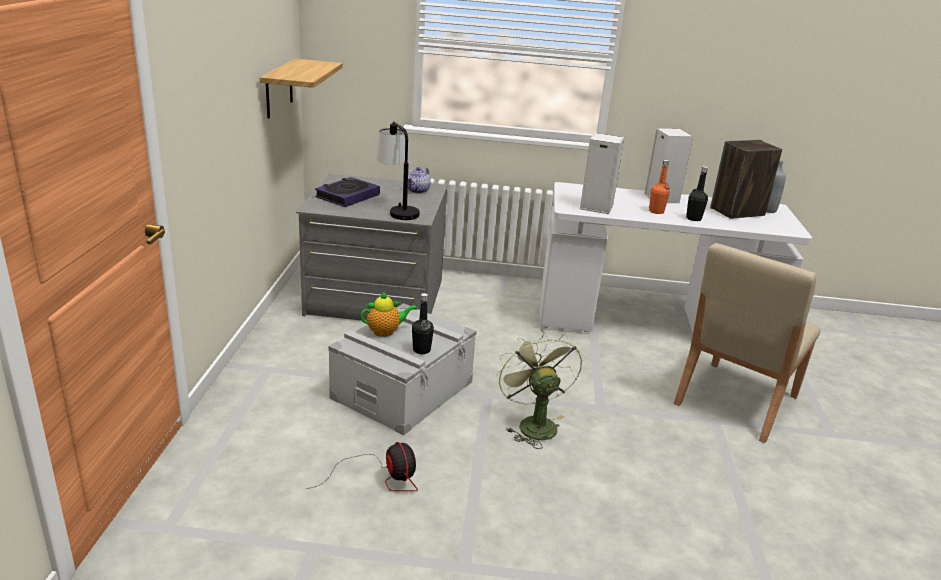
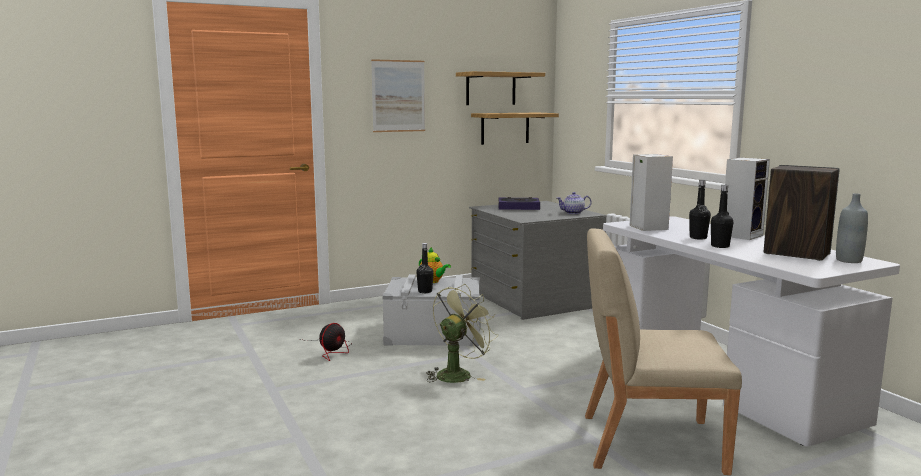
camera: 60 degrees right, 15 degrees down
table lamp [377,121,420,220] -> none
orange bottle [649,160,670,214] -> black bottle [689,180,711,240]
none -> picture [371,59,425,132]
none -> shelf [456,71,545,105]

